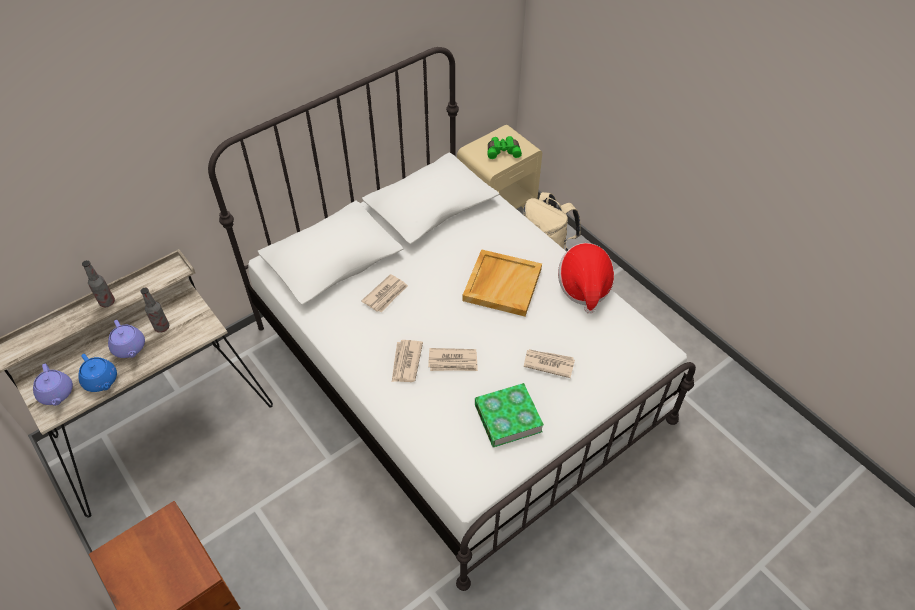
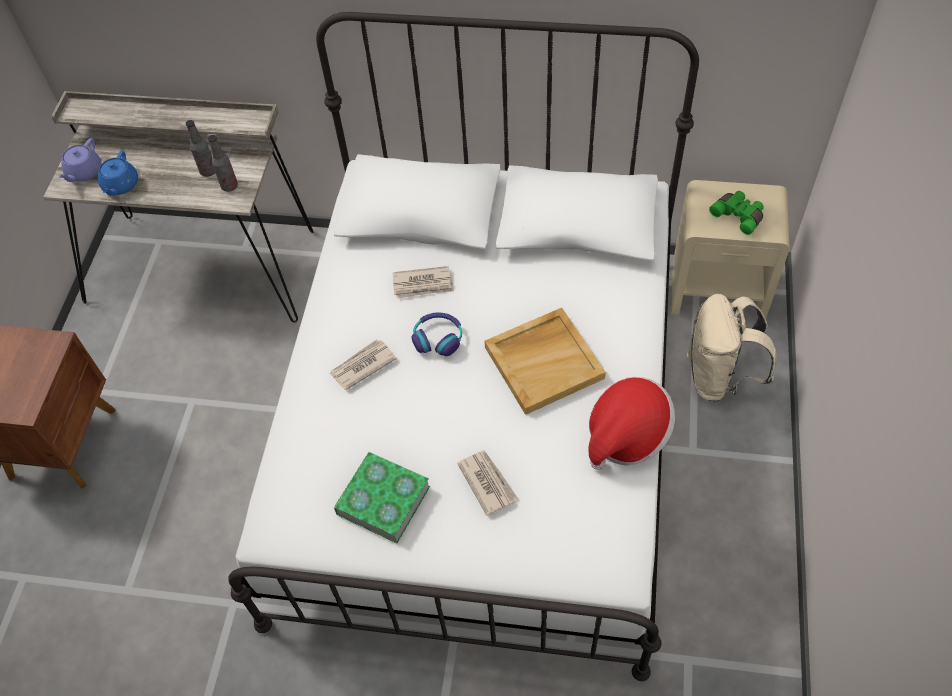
camera: 50 degrees right, 5 degrees up
bottle [82,260,115,307] -> bottle moved to [208,135,238,192]
purple teapot [108,320,145,358] -> none
newspaper [428,348,478,371] -> none
none -> headphones [411,312,462,356]

